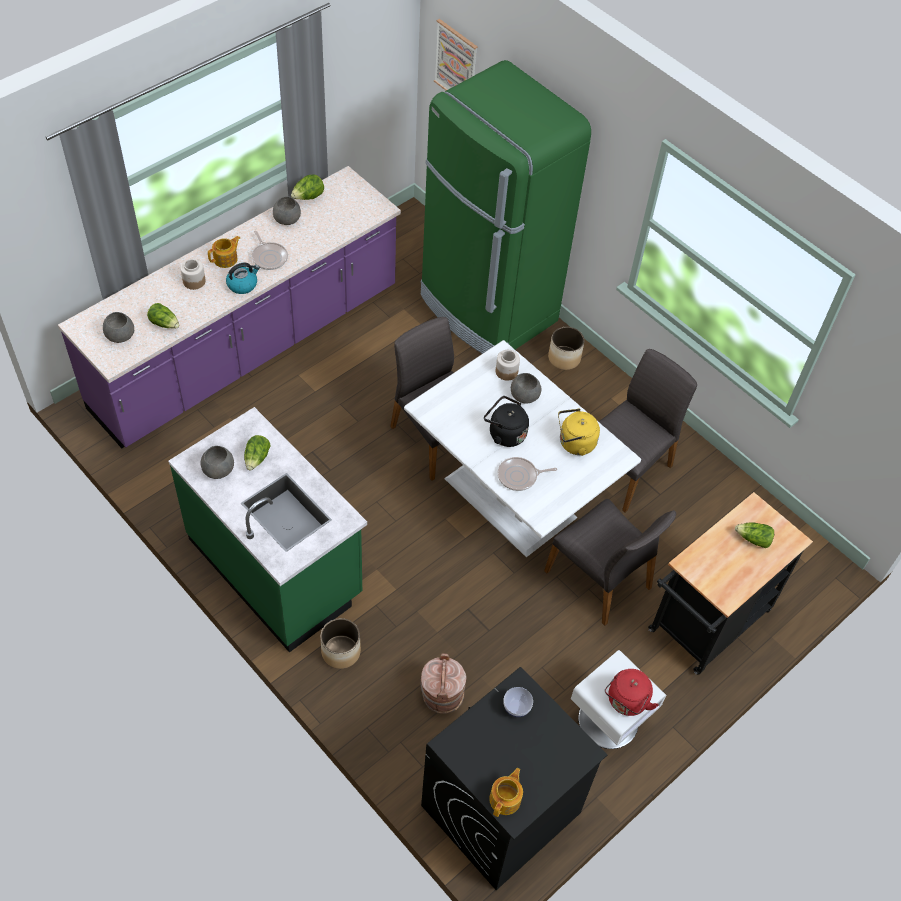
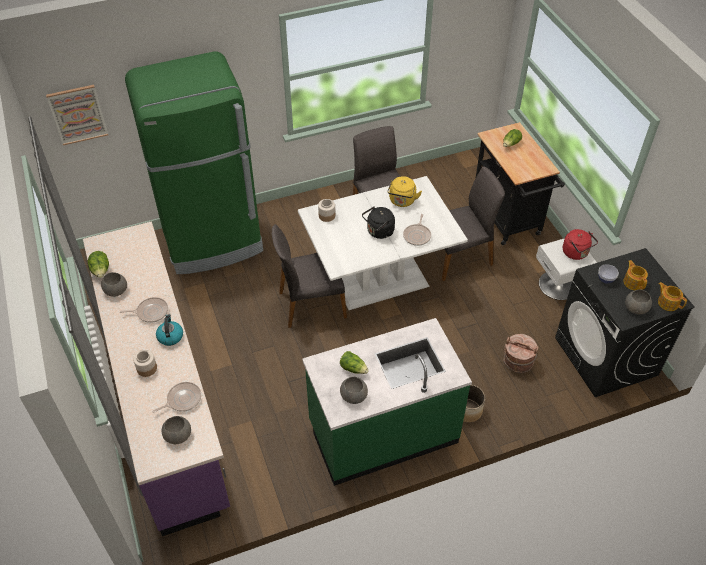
camera: 65 degrees left, 5 degrees down
lettuce [147,303,179,329] -> frying pan [152,382,201,413]
teapot [208,236,240,268] -> teapot moved to [623,260,648,290]
grey bowl [511,373,541,404] -> grey bowl moved to [625,289,652,314]
planter [548,327,584,370] -> none

